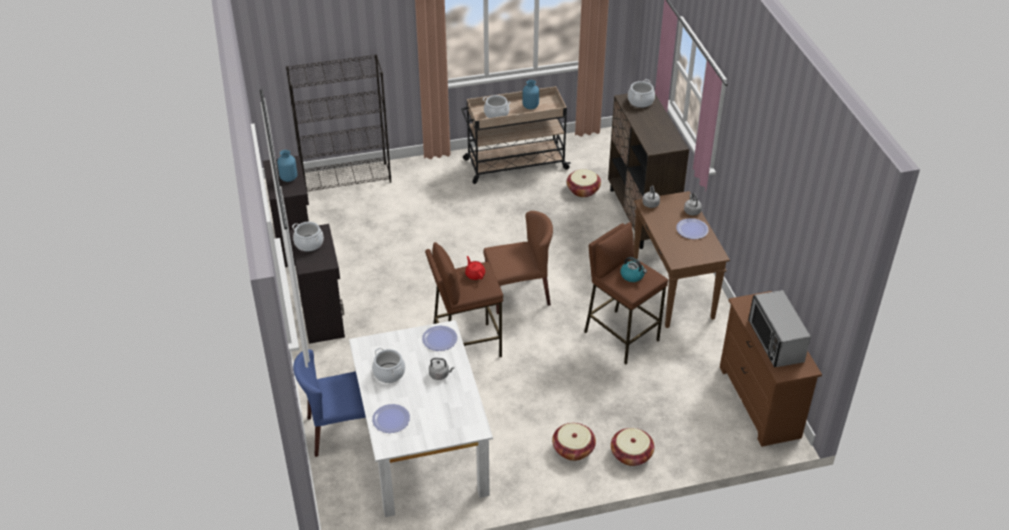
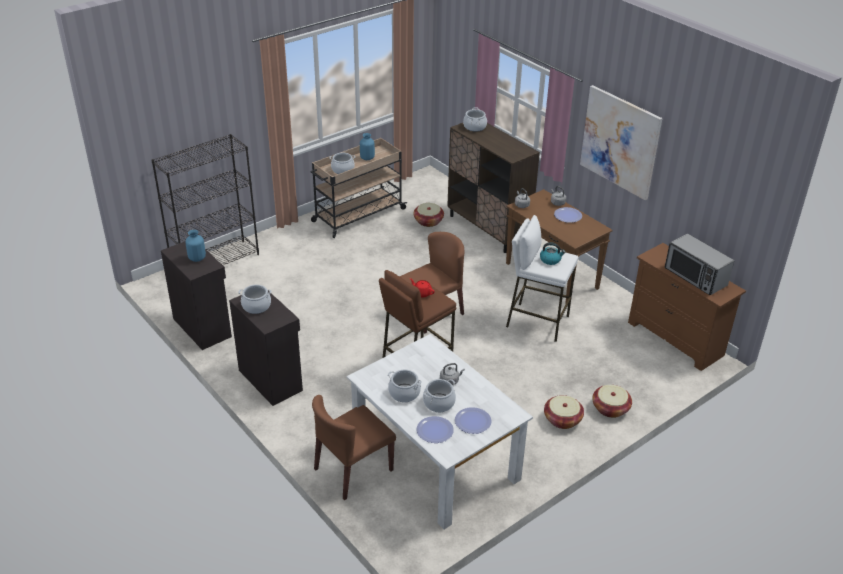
camera: 25 degrees left, 5 degrees down
blue chair [293,349,366,457] -> brown chair [312,395,396,500]
plate [422,326,458,351] -> plate moved to [455,407,492,434]
brown stool [584,222,668,364] -> white stool [506,215,579,342]
none -> cooking pot [423,379,456,412]
none -> picture [580,85,662,200]

